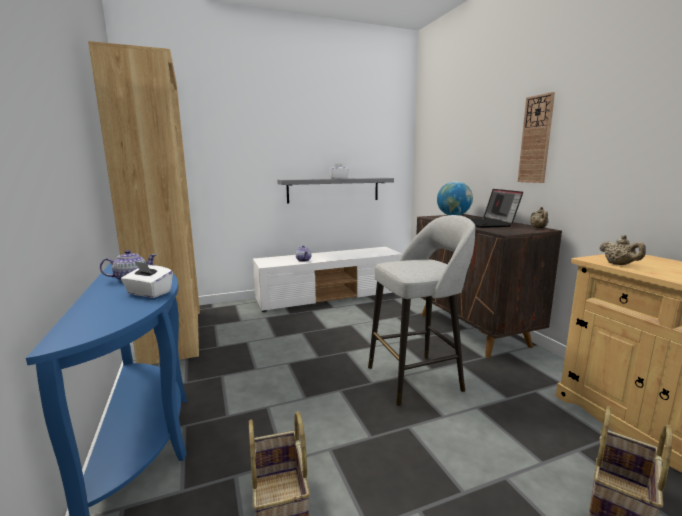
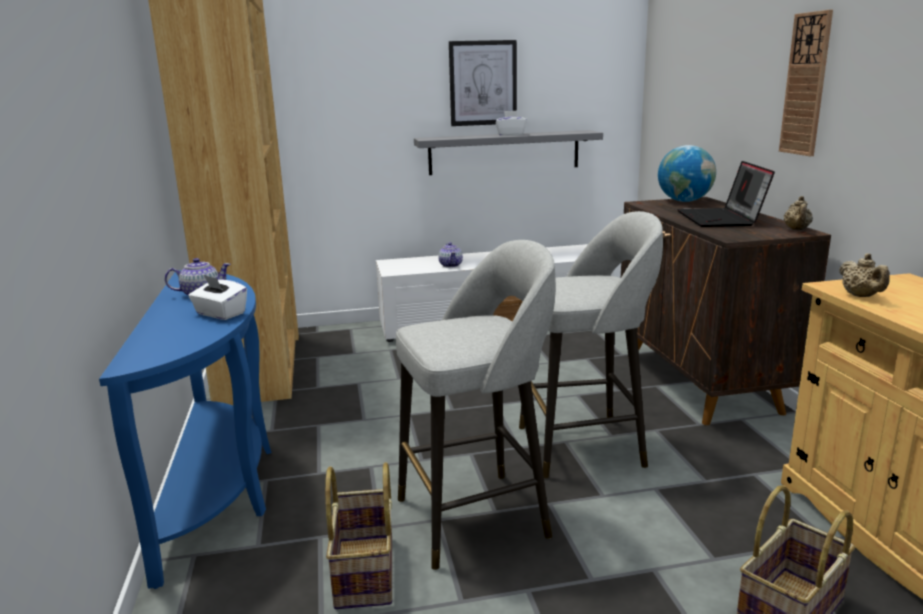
camera: 10 degrees right, 5 degrees up
none -> grey stool [396,240,556,570]
none -> picture [449,40,517,126]

